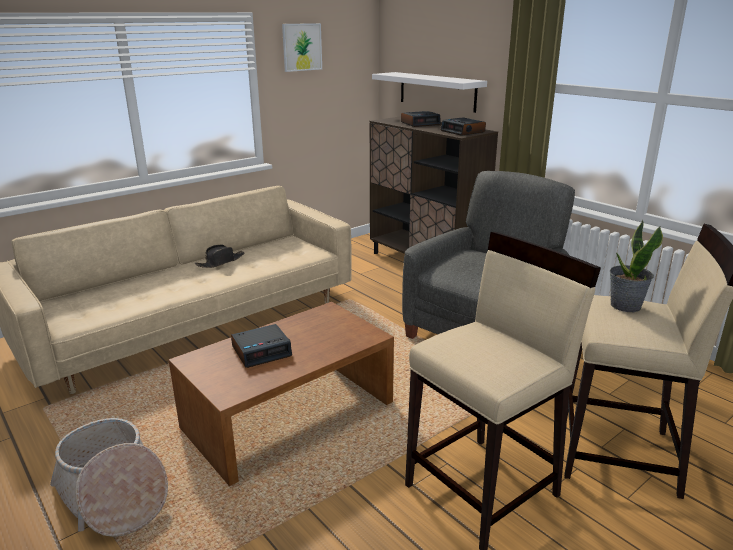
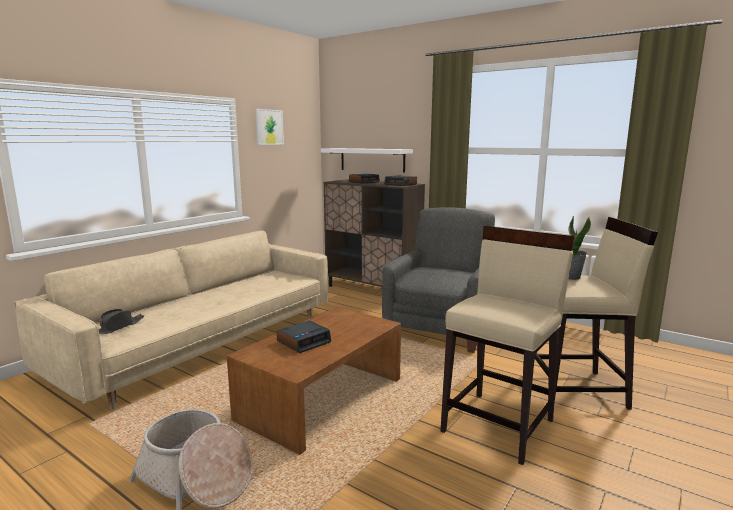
camera: 15 degrees left, 10 degrees down
black hat [195,244,244,268] -> black hat moved to [98,309,144,334]

